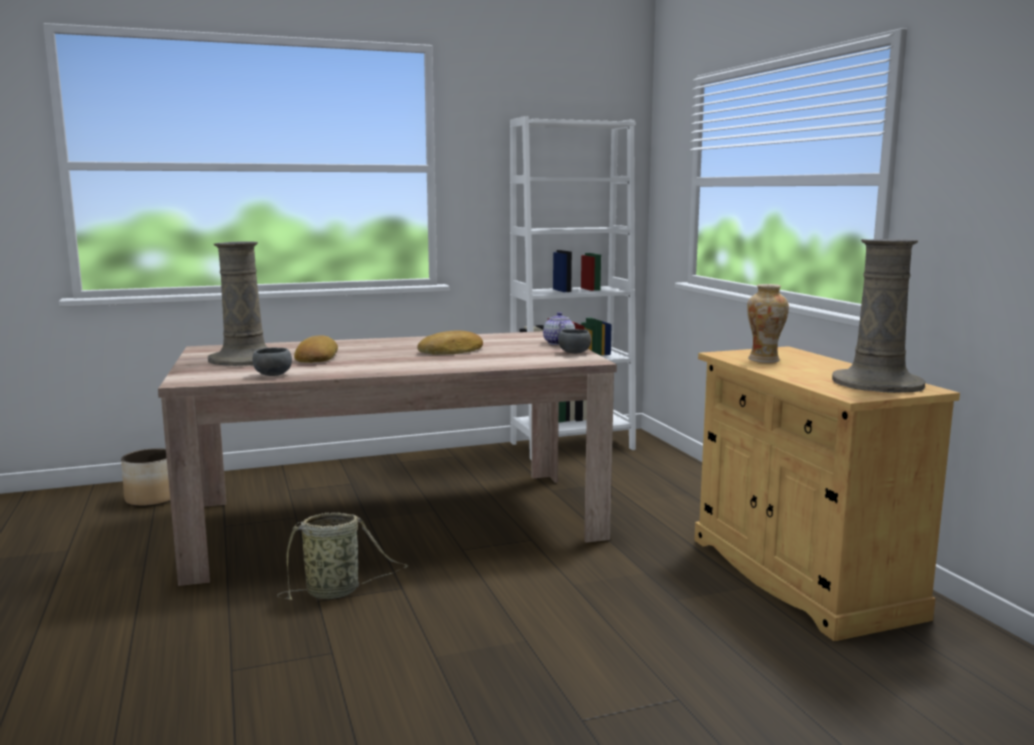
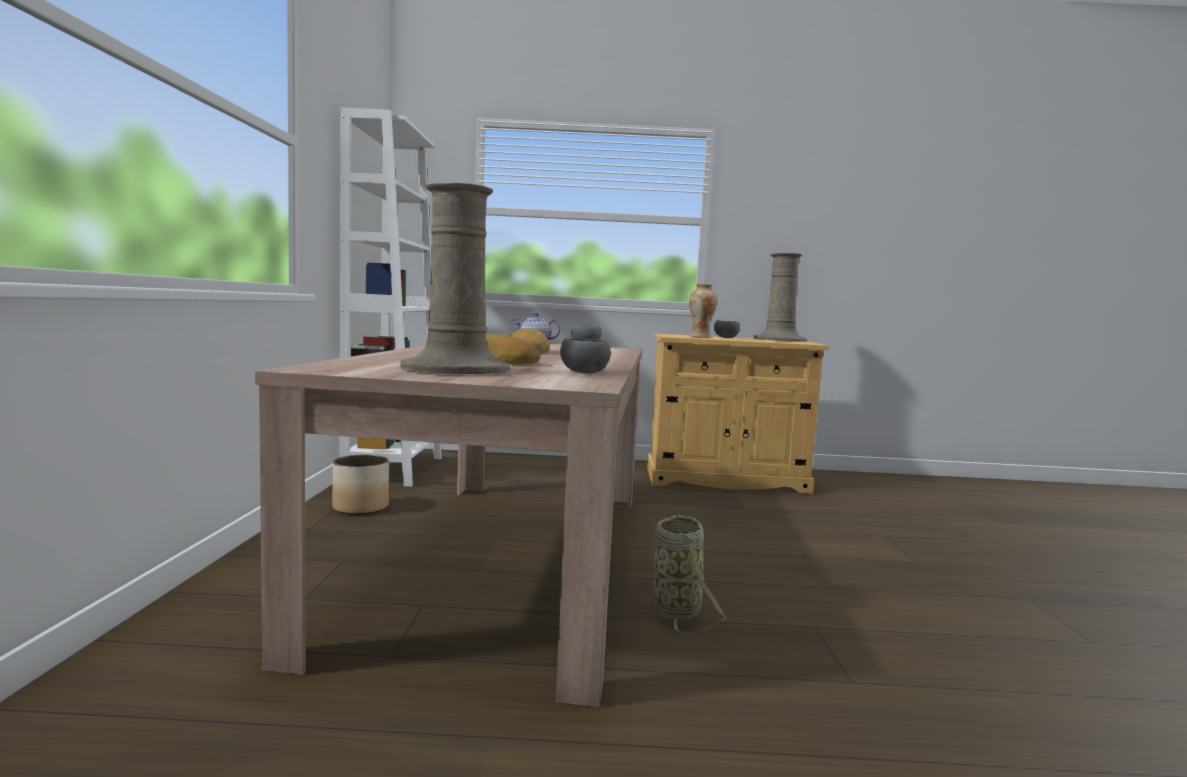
camera: 70 degrees left, 5 degrees down
planter [121,448,170,507] -> planter moved to [332,455,389,515]
none -> grey bowl [714,320,740,338]

